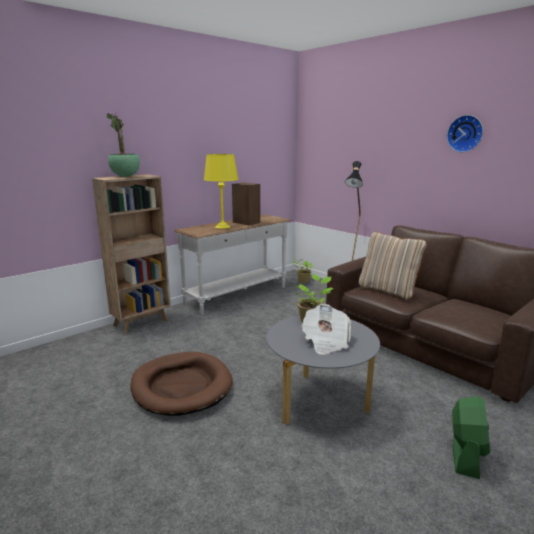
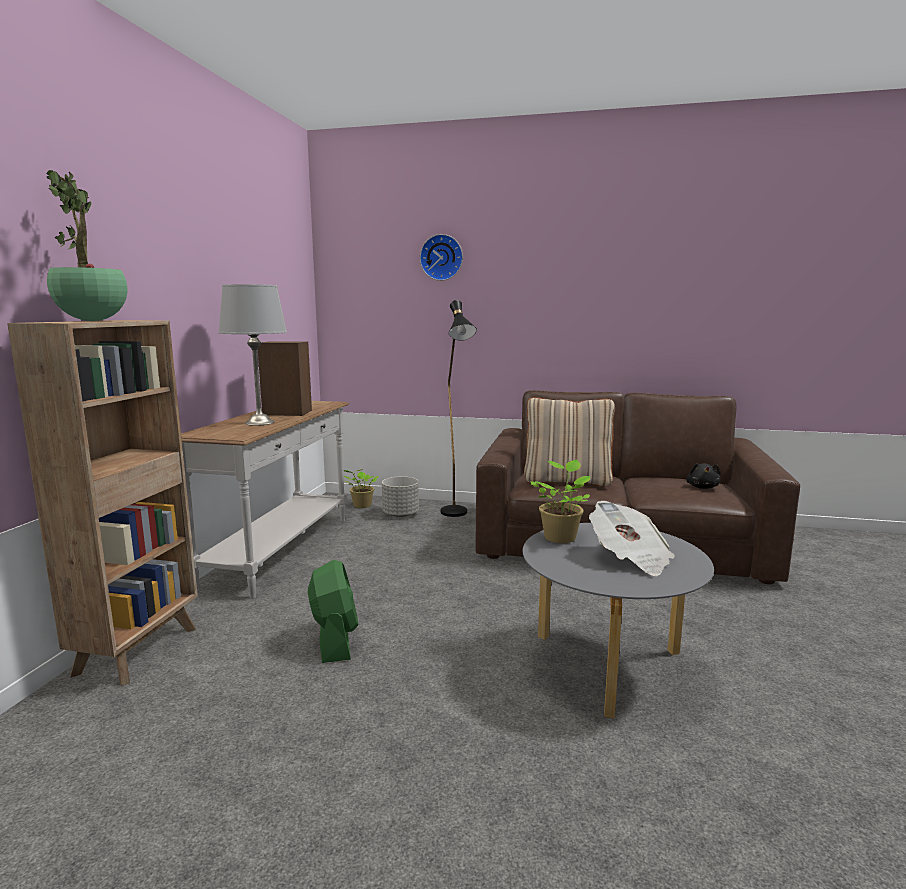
camera: 35 degrees left, 5 degrees down
brown dog bed [130,352,233,416] -> none
yellow table lamp [204,154,238,229] -> grey table lamp [219,284,287,426]
wall clock [447,115,483,152] -> wall clock moved to [420,234,463,281]
green fan [452,396,490,479] -> green fan moved to [308,560,359,663]
none -> grey planter [382,476,419,517]
none -> black plush toy [686,463,721,489]

